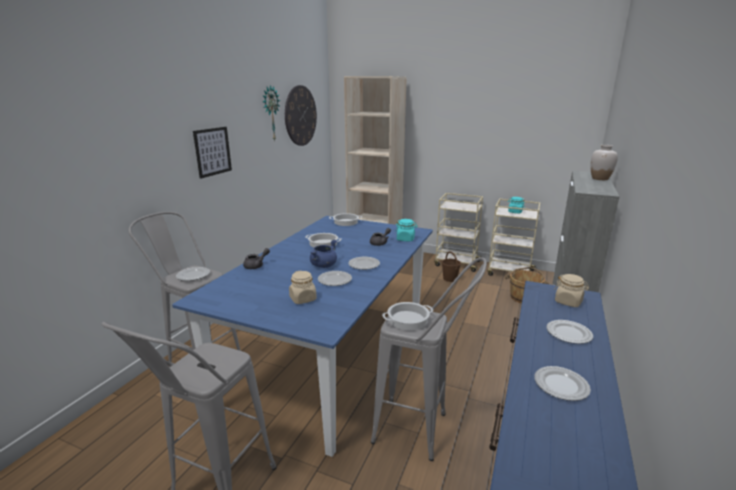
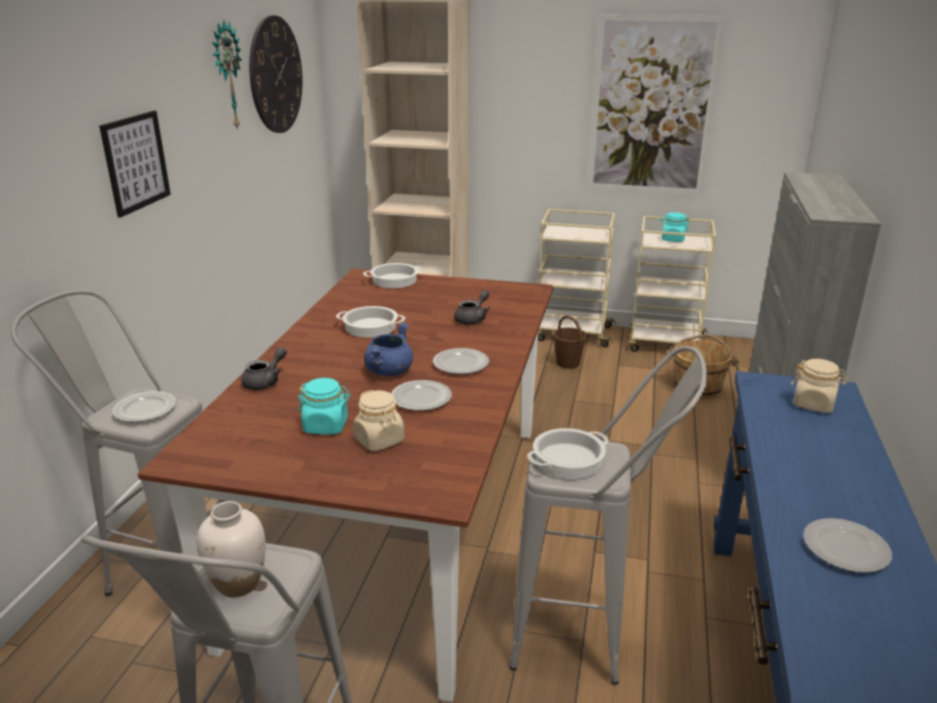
camera: 10 degrees left, 5 degrees up
blue dining table [172,216,433,457] -> brown dining table [138,269,553,702]
turquoise jar [395,219,417,241] -> turquoise jar moved to [298,378,351,434]
plate [546,320,593,344] -> none
white vase [591,145,618,180] -> white vase moved to [197,501,266,597]
none -> picture [588,15,724,194]

